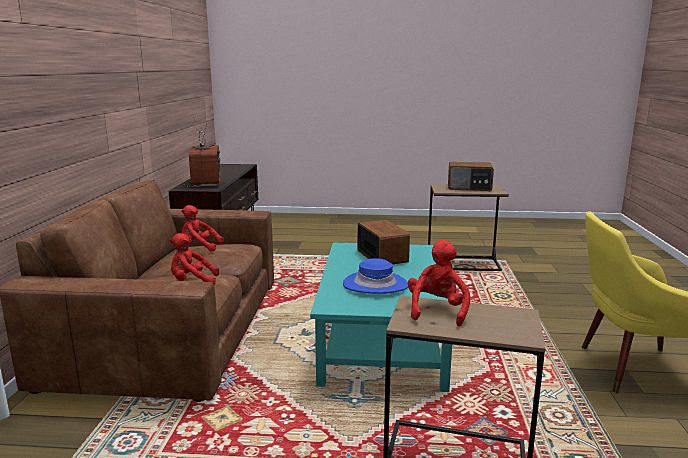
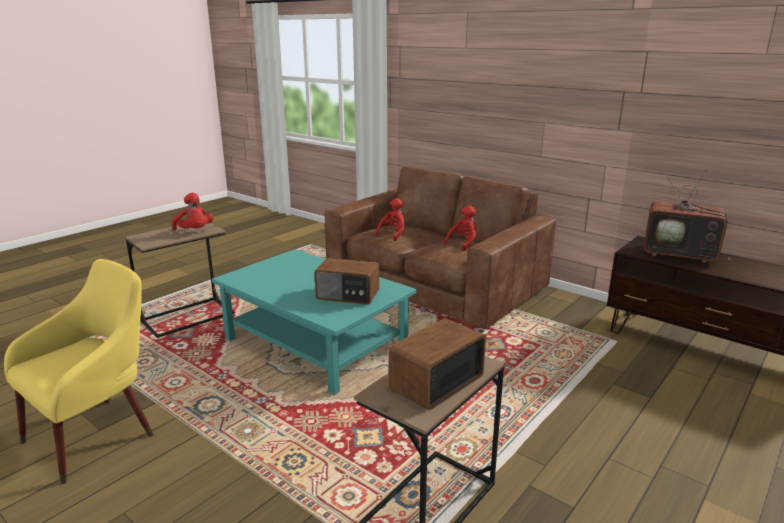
camera: 125 degrees right, 5 degrees up
blue hat [343,258,408,294] -> none

